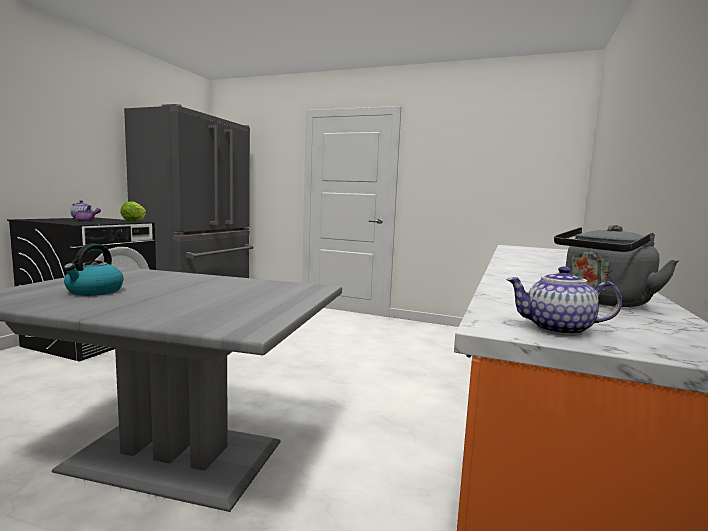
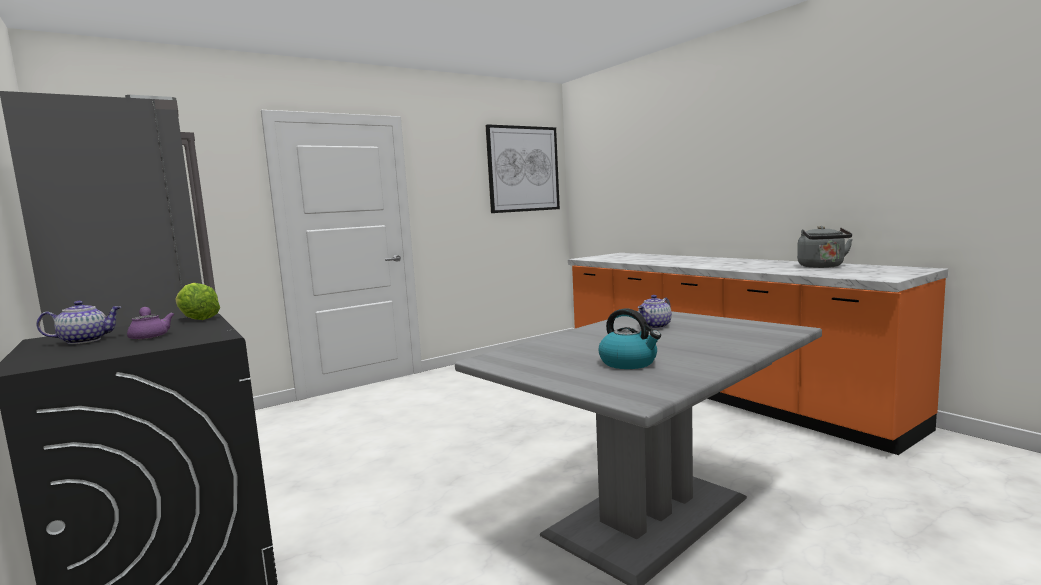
camera: 55 degrees left, 0 degrees up
teapot [506,266,622,336] -> teapot moved to [638,295,672,329]
none -> picture [485,124,560,213]

